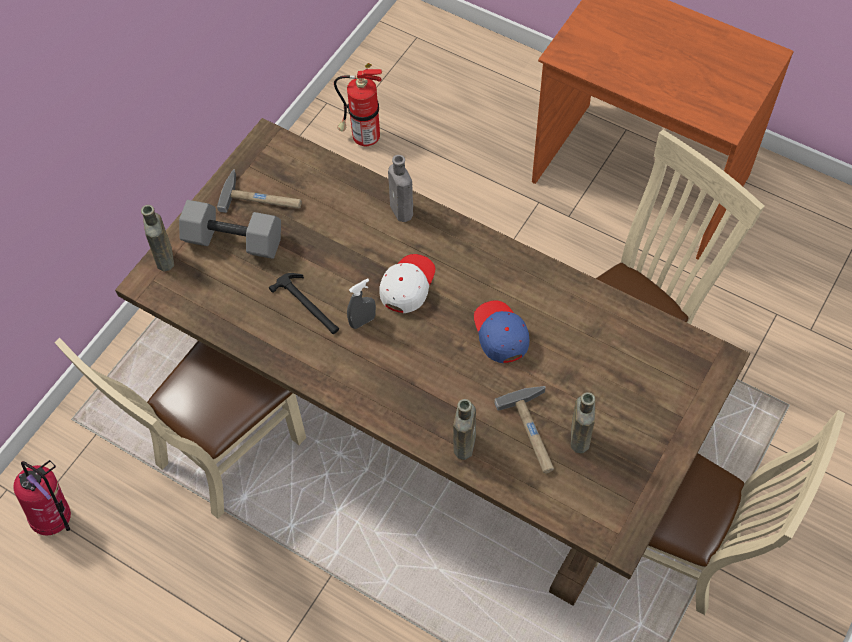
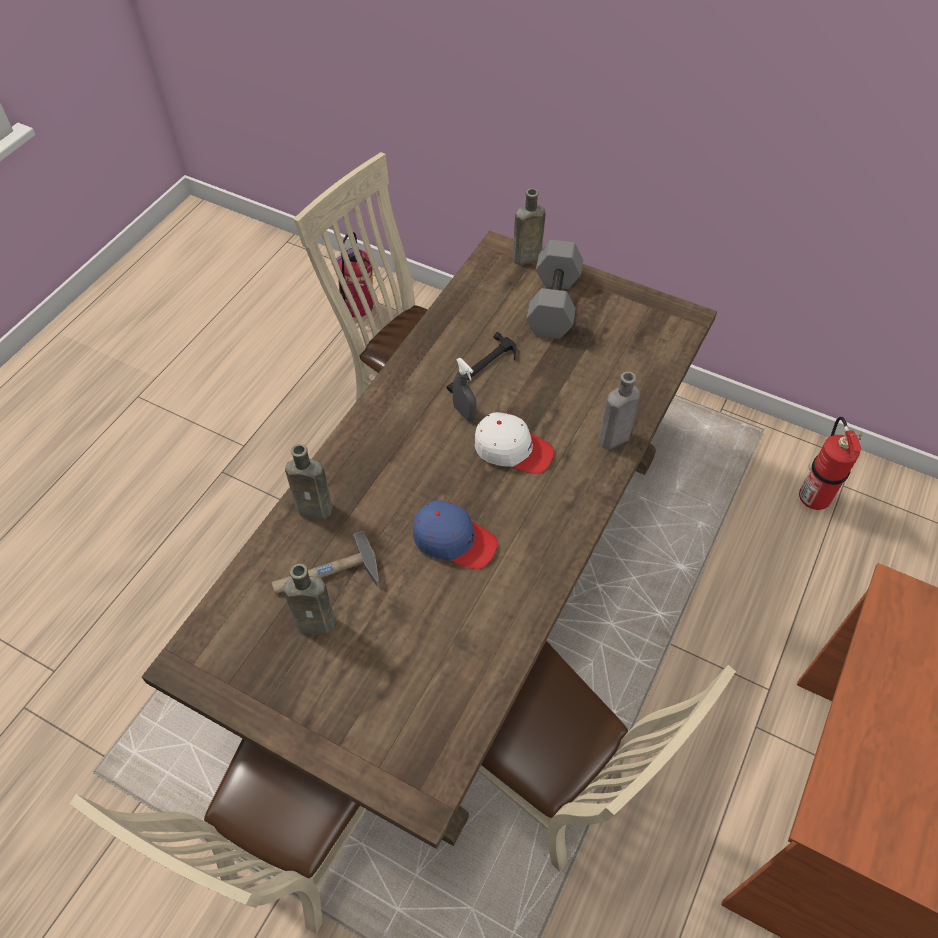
camera: 85 degrees right, 5 degrees down
hammer [217,169,302,213] -> none
blue cap [474,301,529,363] -> blue cap turned 45 degrees clockwise [413,500,498,569]

